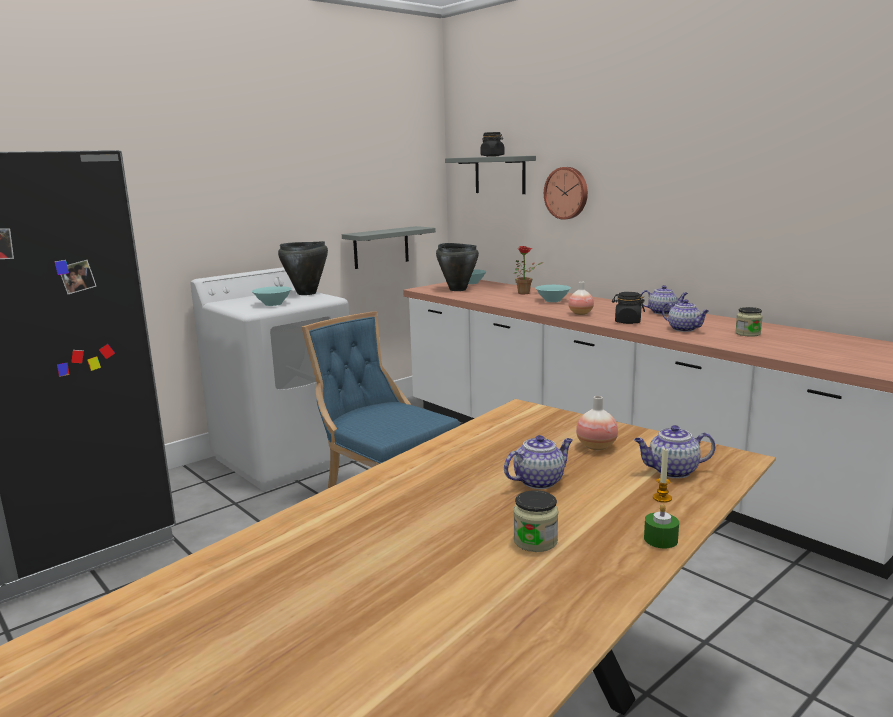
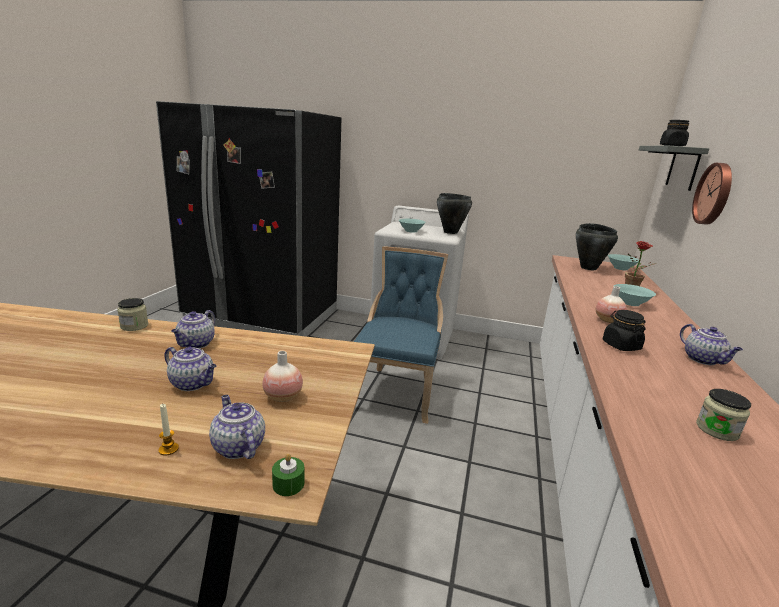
camera: 55 degrees right, 5 degrees up
grey shelf [342,226,436,269] -> none
jar [513,490,558,552] -> jar moved to [117,298,148,331]
green candle [644,504,679,548] -> green candle moved to [272,454,304,496]
teapot [662,299,709,332] -> teapot moved to [171,310,215,348]

